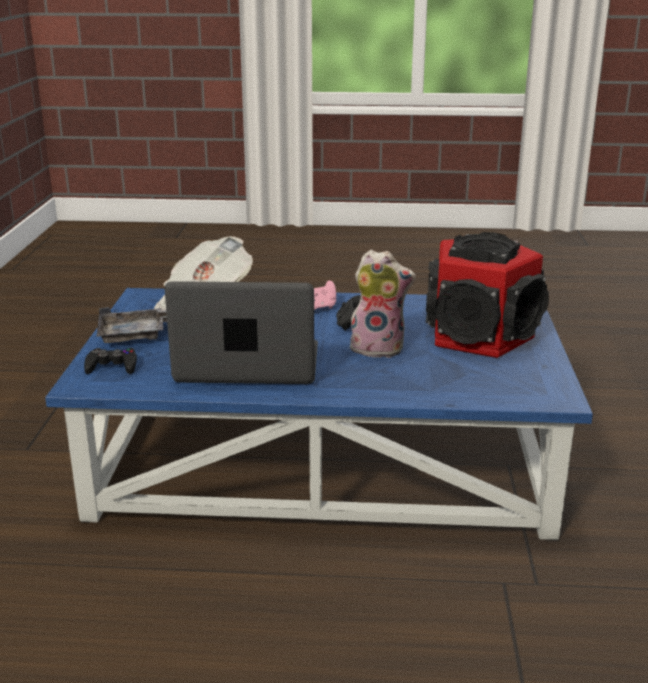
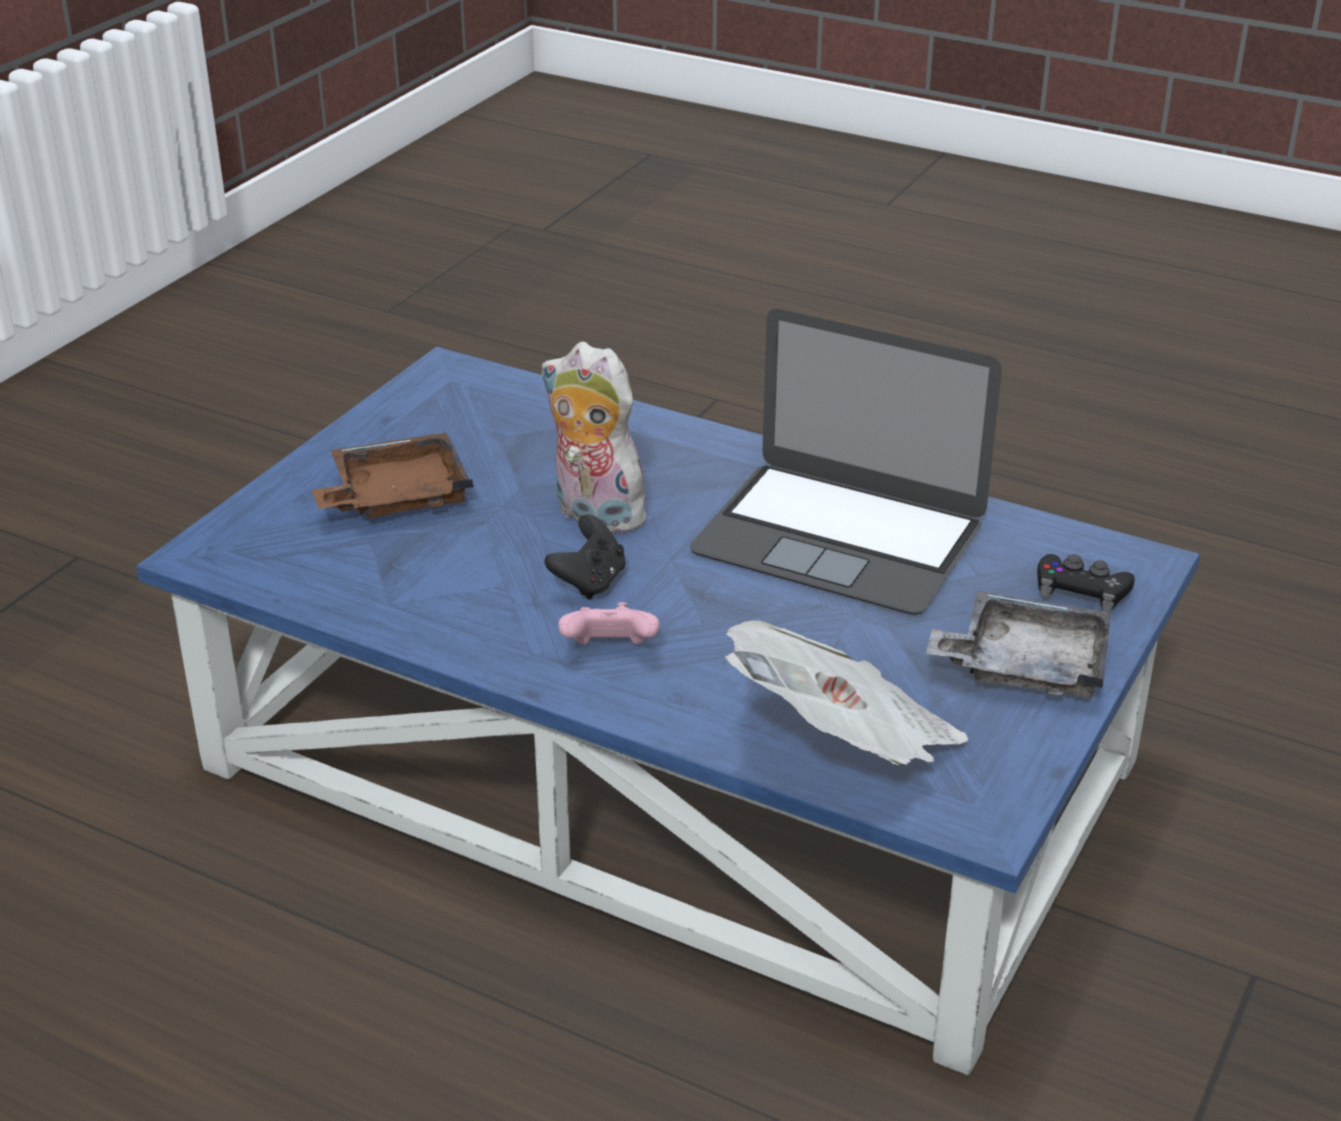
camera: 155 degrees left, 10 degrees up
speaker [426,232,549,358] -> brown tray [312,433,474,518]

